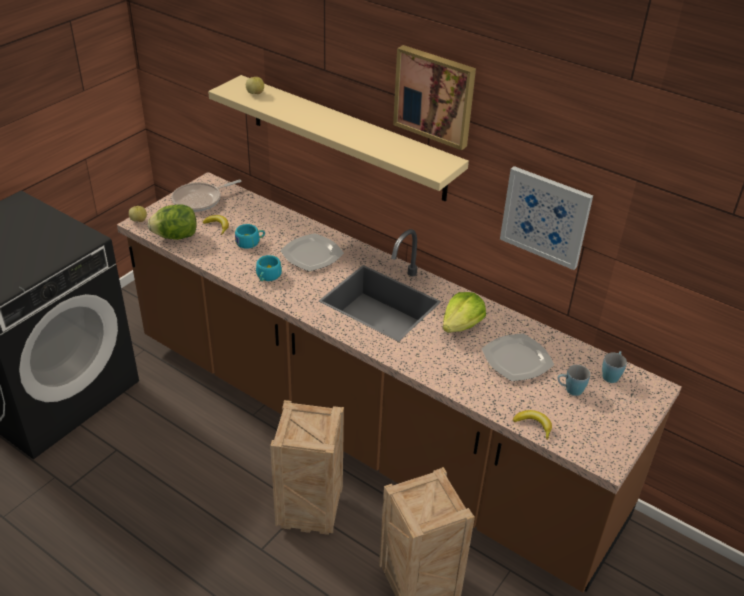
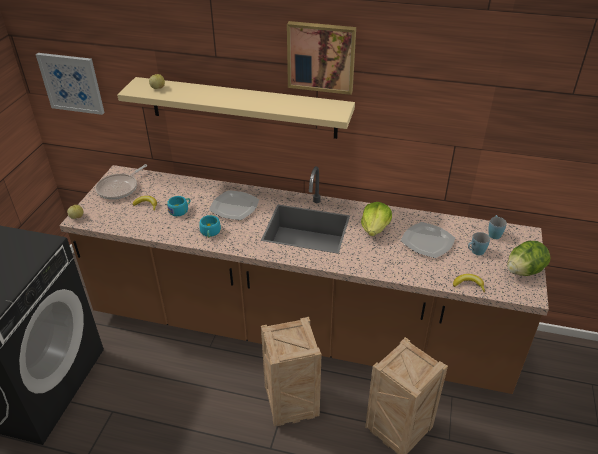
camera: 20 degrees left, 0 degrees up
lettuce [148,204,196,240] -> lettuce moved to [507,241,551,276]
picture [500,166,593,270] -> picture moved to [36,53,105,115]

